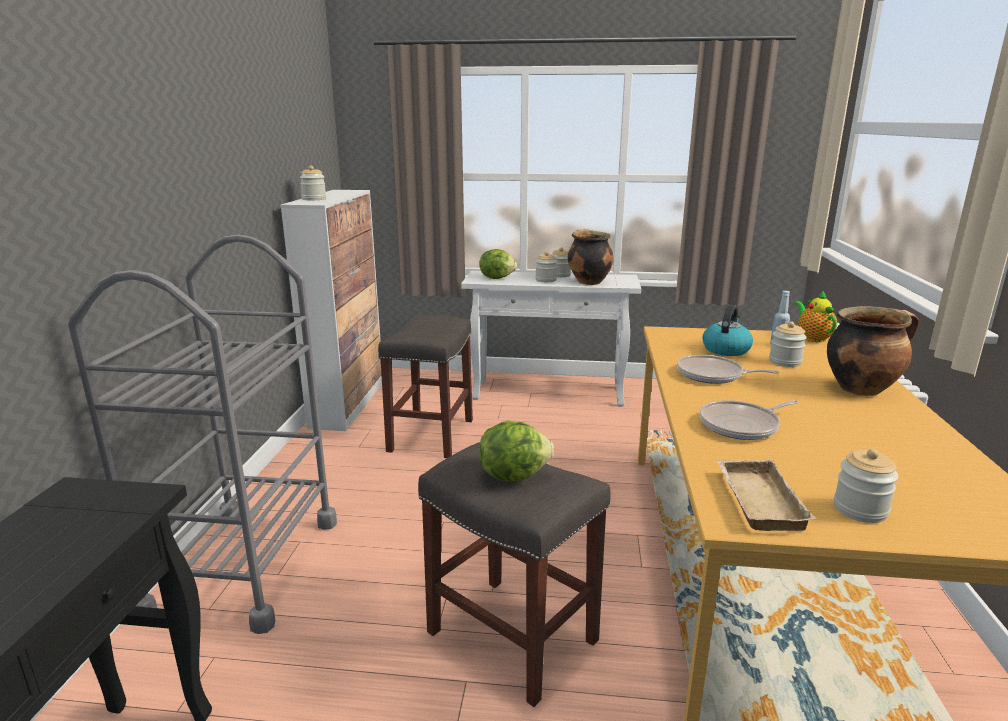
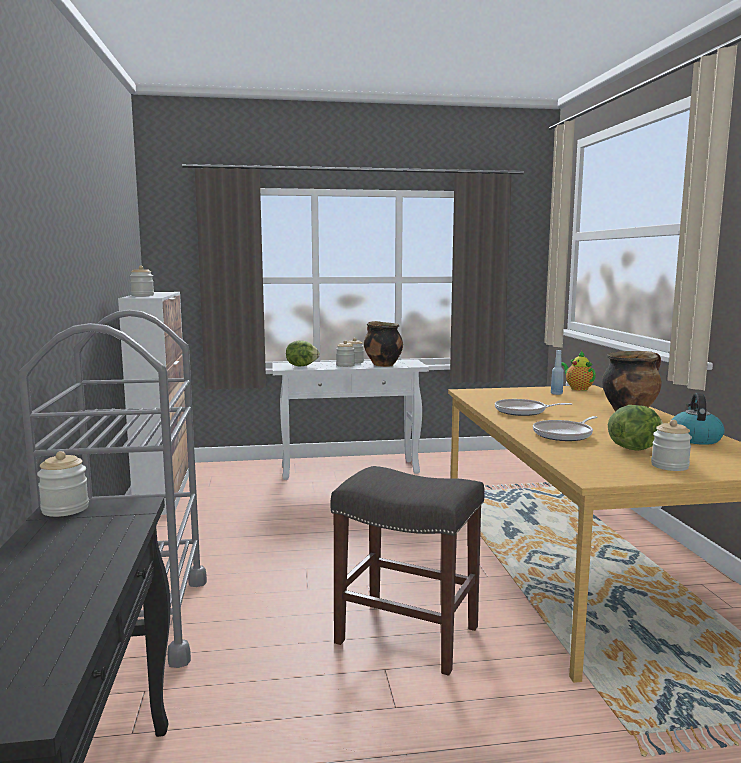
camera: 15 degrees left, 10 degrees down
grey stool [378,315,473,458] -> none
lettuce [479,421,554,482] -> lettuce moved to [608,405,663,450]
kettle [702,305,753,356] -> kettle moved to [672,393,725,445]
beige tray [717,460,816,531] -> none
jar [769,321,807,367] -> jar moved to [37,451,89,517]

